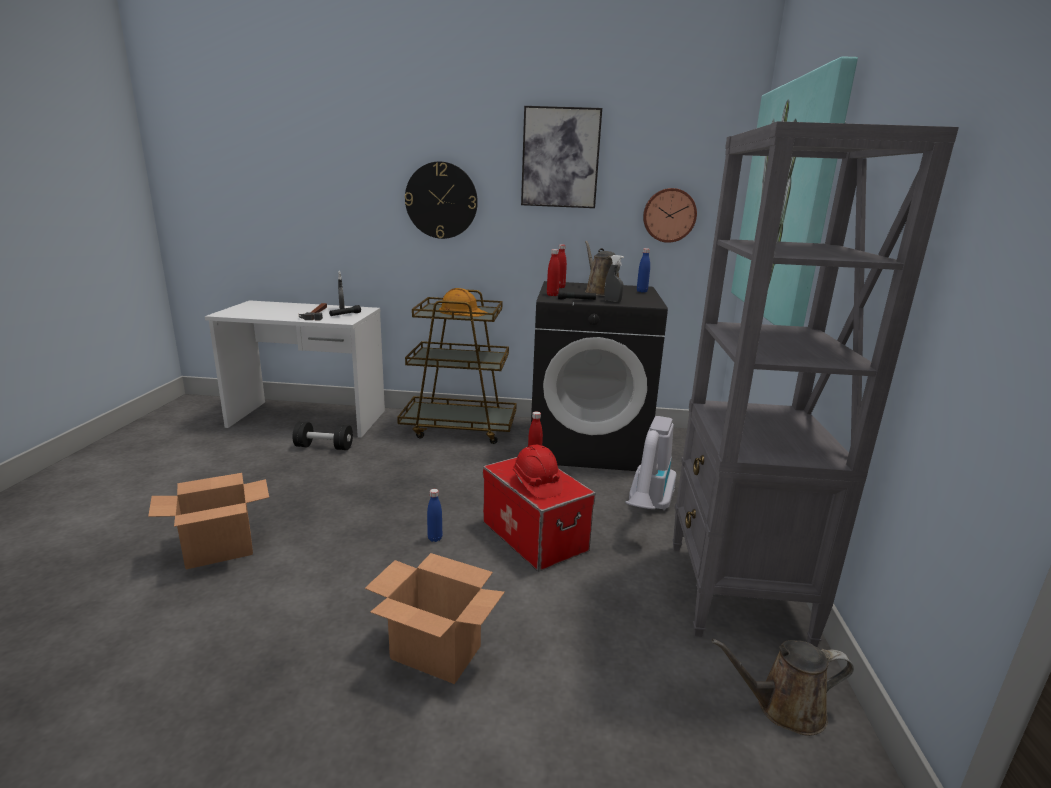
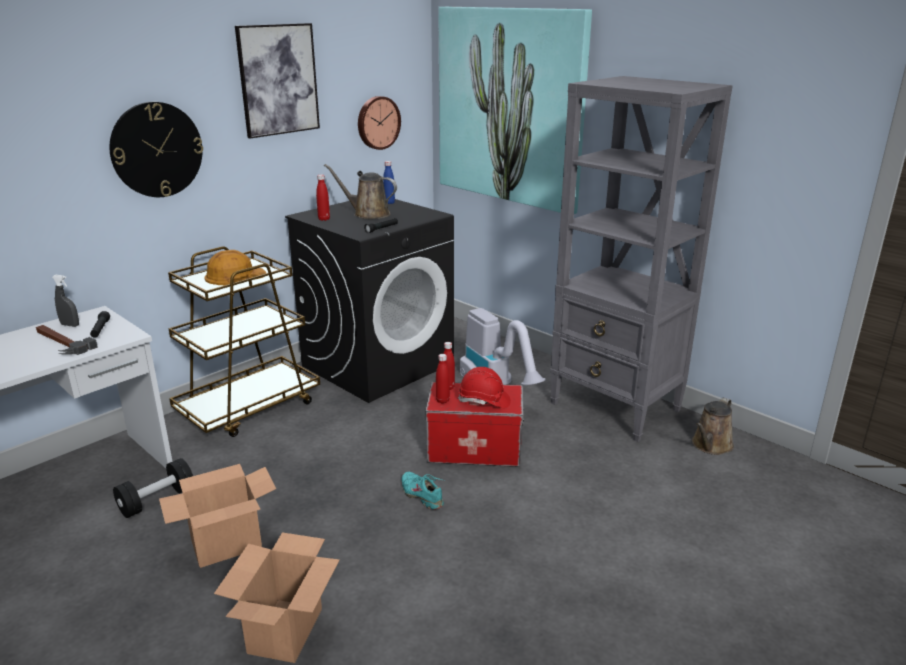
camera: 50 degrees left, 5 degrees up
cardboard box [365,553,505,684] -> cardboard box moved to [159,464,276,568]
blue bottle [427,489,442,542] -> turquoise shoe [401,472,446,510]
red bottle [547,249,560,296] -> red bottle moved to [436,354,450,403]
grey spray bottle [605,255,624,302] -> none

